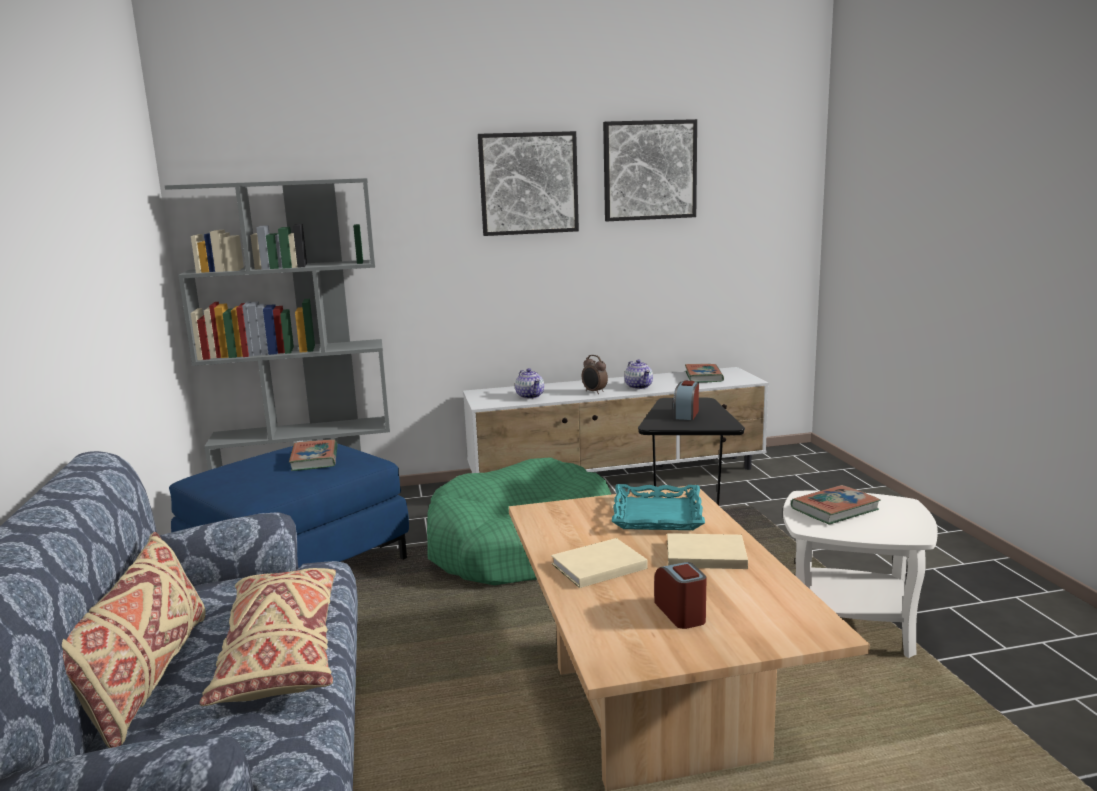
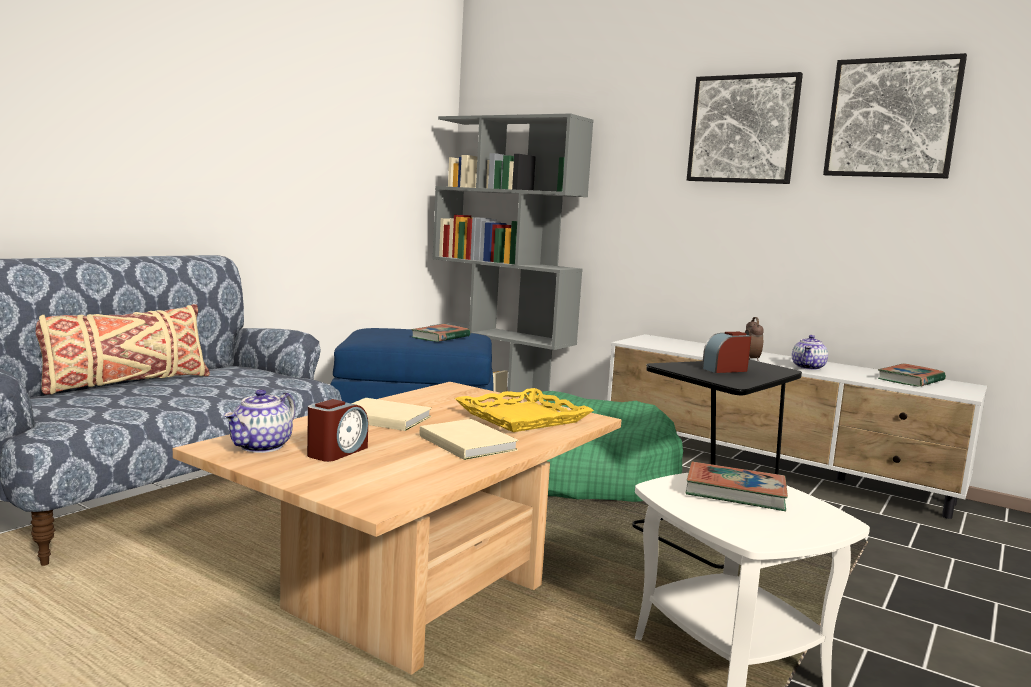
camera: 45 degrees right, 5 degrees down
beige pillow [200,568,336,706] -> none
teapot [515,368,544,399] -> teapot moved to [224,389,296,453]
turquoise tray [612,484,705,530] -> yellow tray [455,388,594,432]

